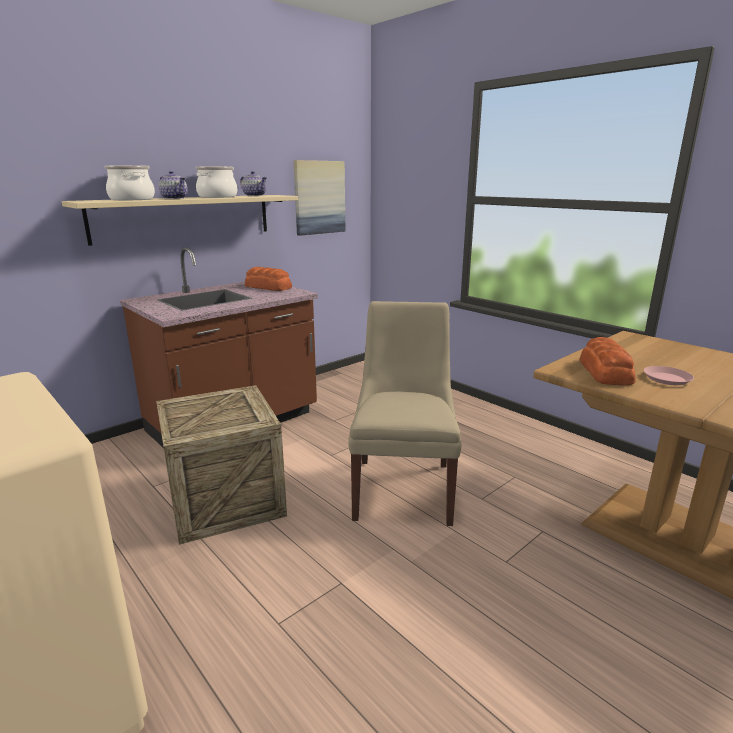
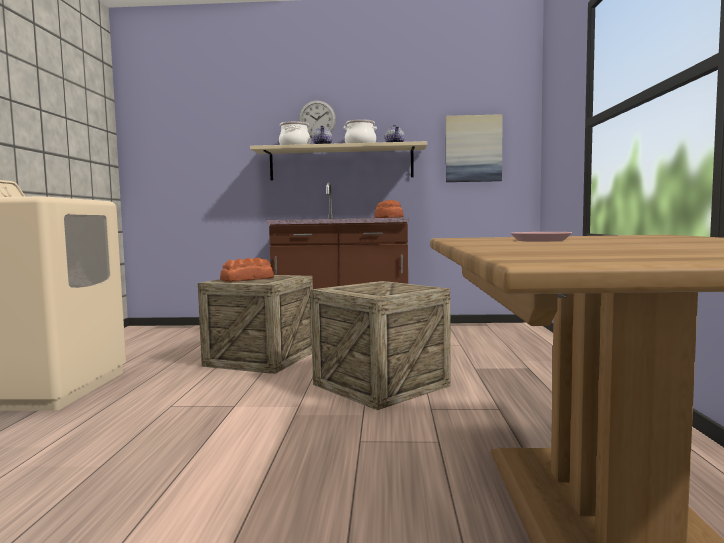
camera: 45 degrees right, 15 degrees down
beige chair [348,301,461,526] -> crate [310,281,451,410]
bread [580,337,636,385] -> bread moved to [220,258,274,282]
none -> wall clock [299,100,336,138]

